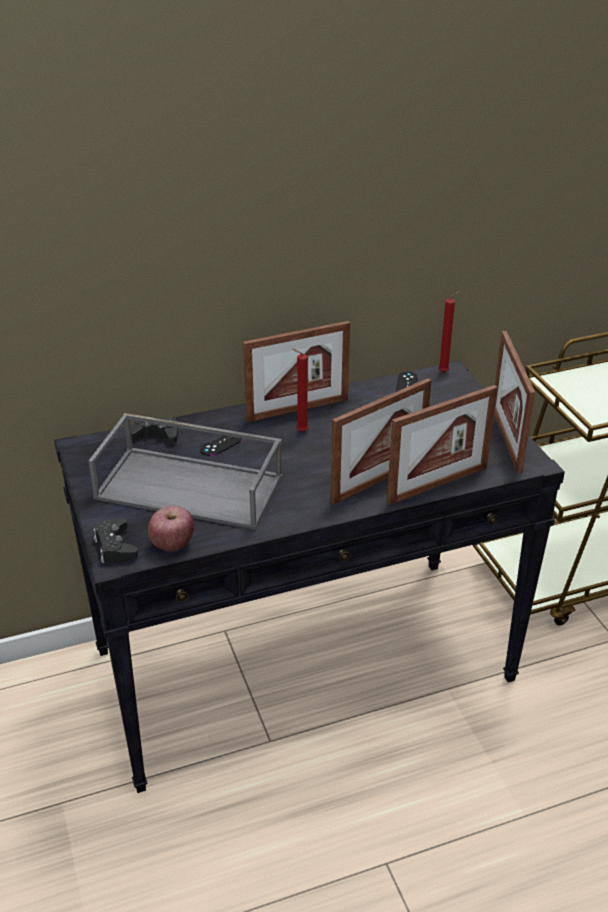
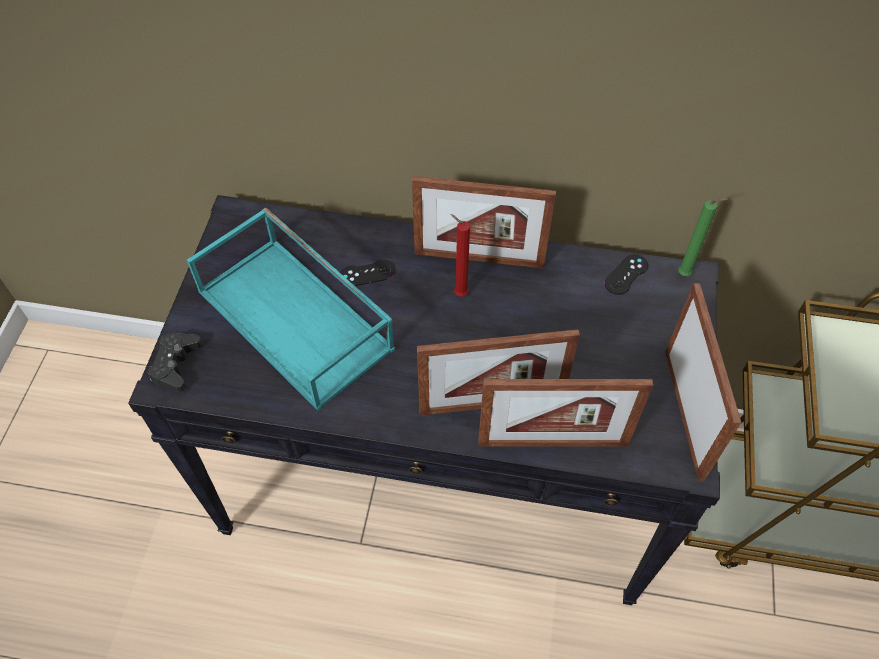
camera: 30 degrees right, 20 degrees up
grey tray [88,413,282,530] -> turquoise tray [187,207,395,411]
black game controller [131,415,178,444] -> none
apple [148,506,194,552] -> none
red candle [438,291,461,373] -> green candle [678,198,728,276]
picture frame [494,331,535,473] -> picture frame turned 150 degrees clockwise [665,283,741,481]

